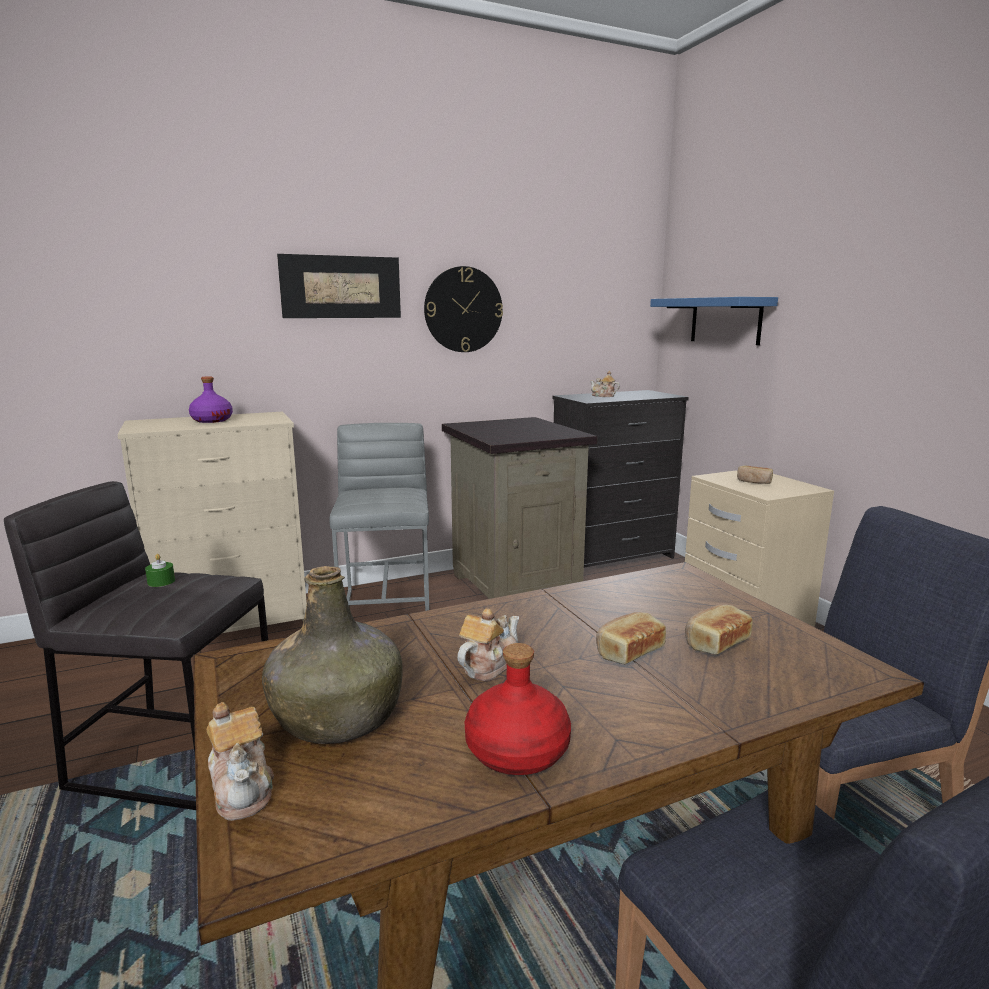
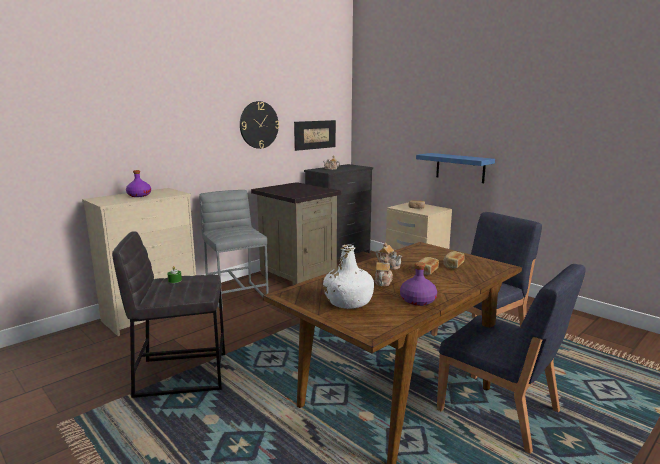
camera: 20 degrees left, 0 degrees up
teapot [206,702,274,821] -> teapot moved to [376,242,402,270]
green bottle [262,566,402,744] -> white bottle [323,244,374,309]
picture [277,254,401,318] -> picture moved to [294,120,336,151]
red bottle [464,643,571,775] -> purple bottle [400,262,437,306]
blue shelf [650,297,778,345] -> blue shelf moved to [416,153,495,183]

